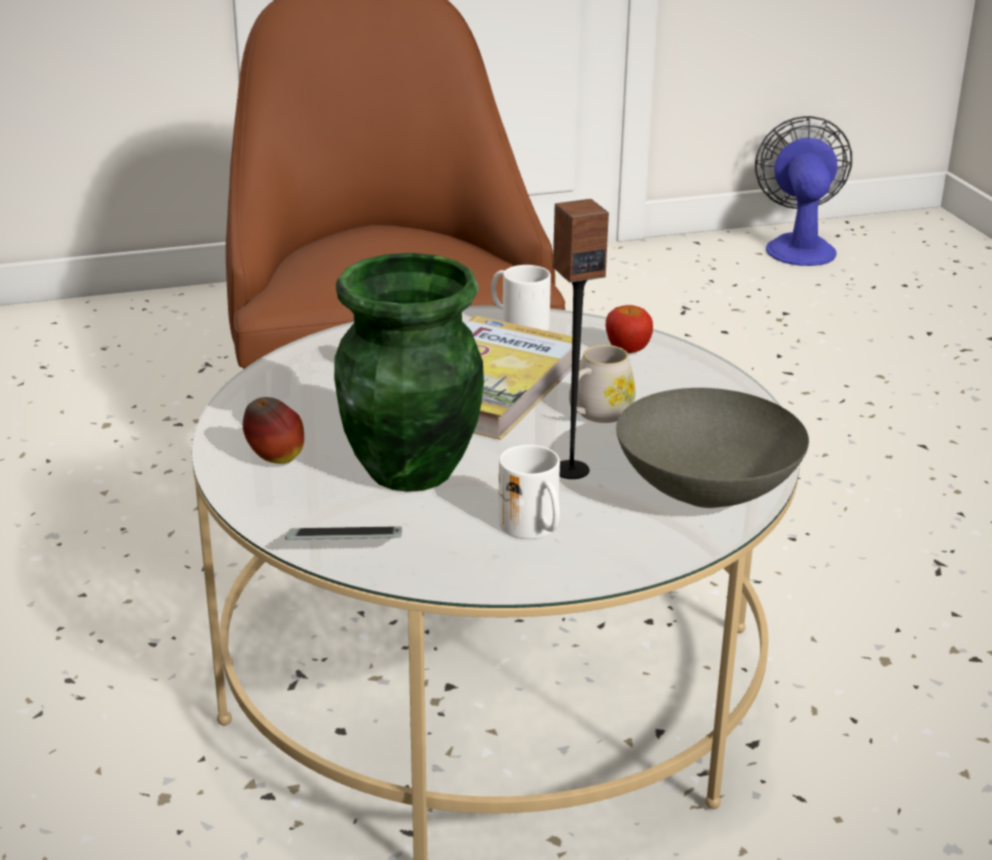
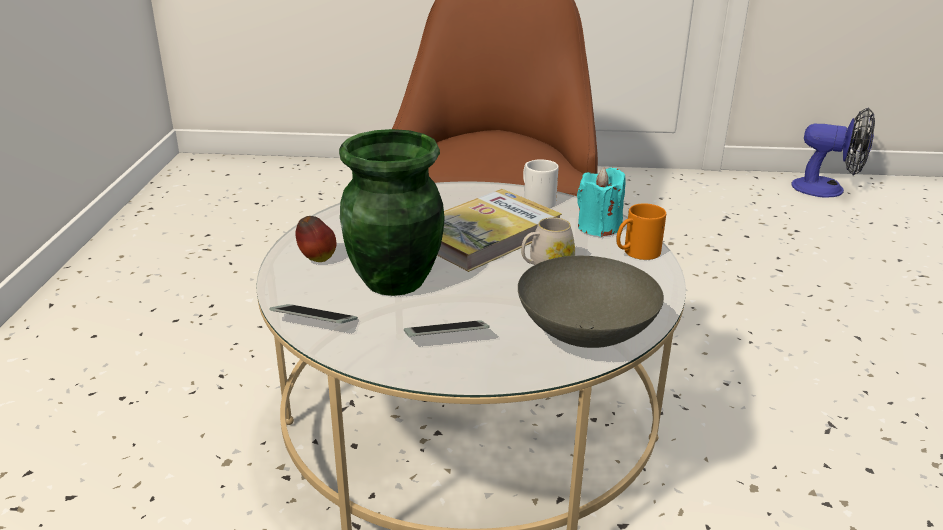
camera: 20 degrees right, 0 degrees up
white mug [498,445,560,539] -> phone [404,320,490,337]
speaker [553,199,609,479] -> none
apple [606,305,653,353] -> turquoise candle [577,167,626,237]
fan [755,116,852,266] -> fan turned 90 degrees clockwise [791,107,875,198]
none -> orange mug [616,203,666,260]

